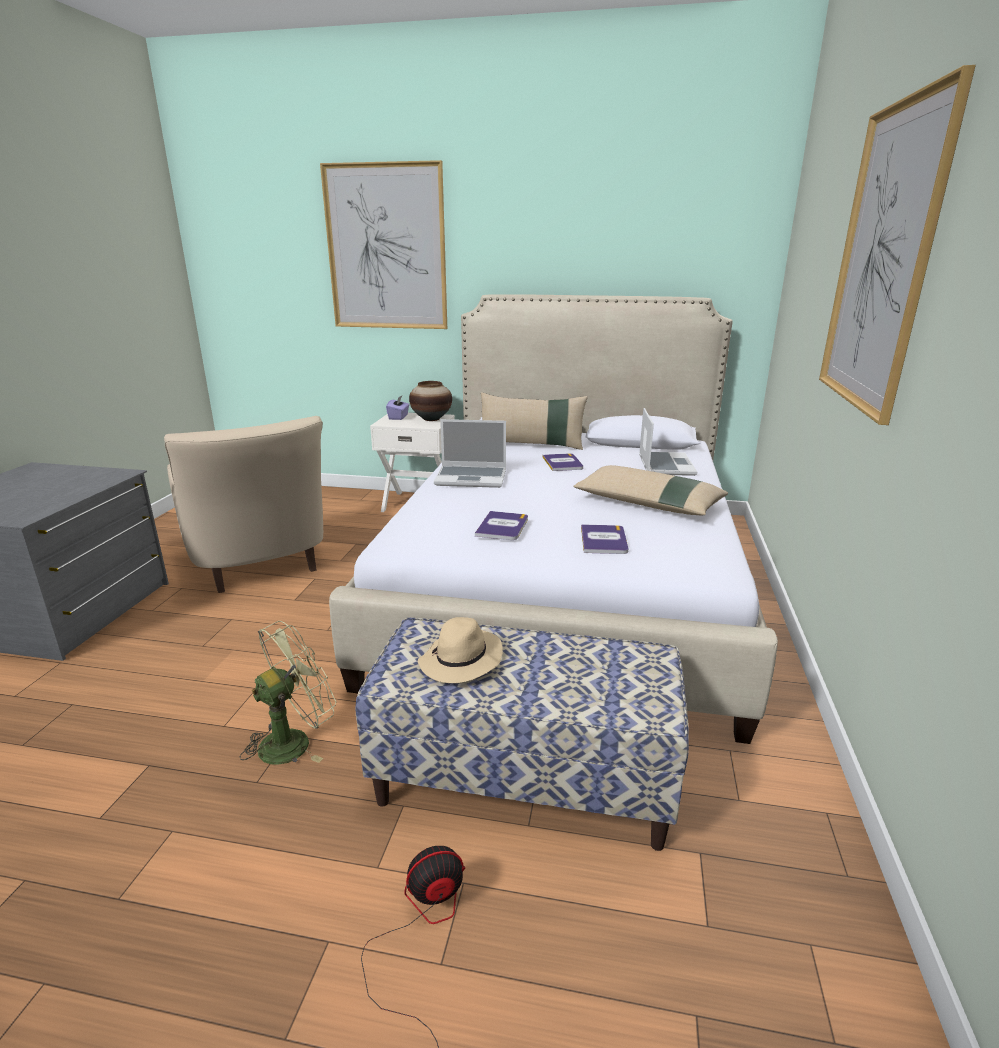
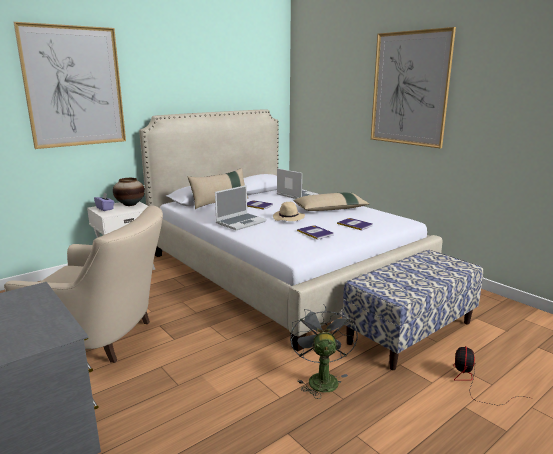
camera: 50 degrees left, 5 degrees down
green fan [240,621,337,765] -> grey fan [290,304,358,399]
beige hat [418,617,503,683] -> beige hat moved to [273,202,305,221]

